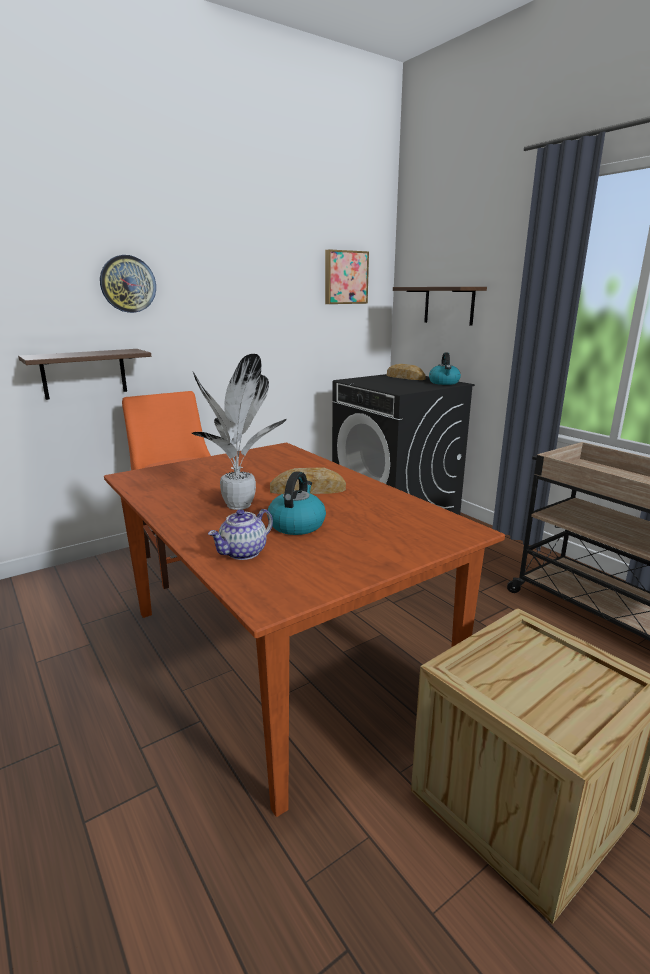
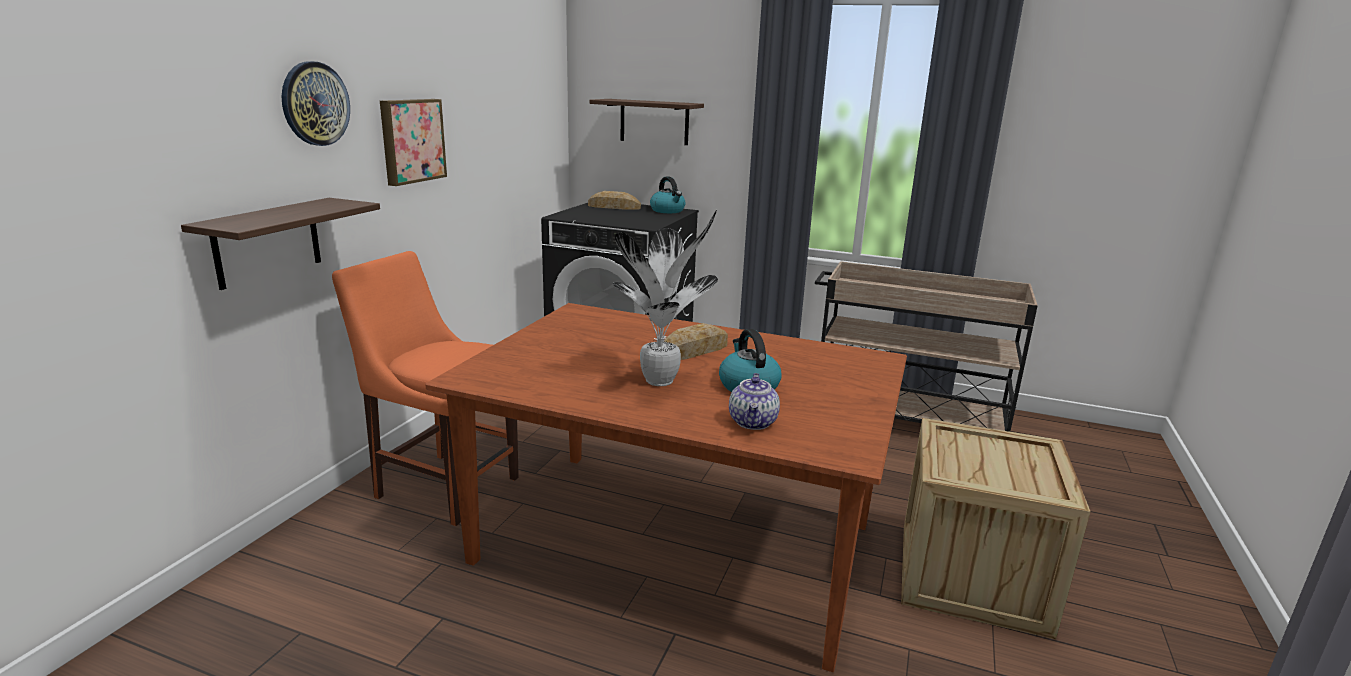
camera: 35 degrees left, 0 degrees up
picture [325,249,369,304] -> picture moved to [380,99,447,186]

